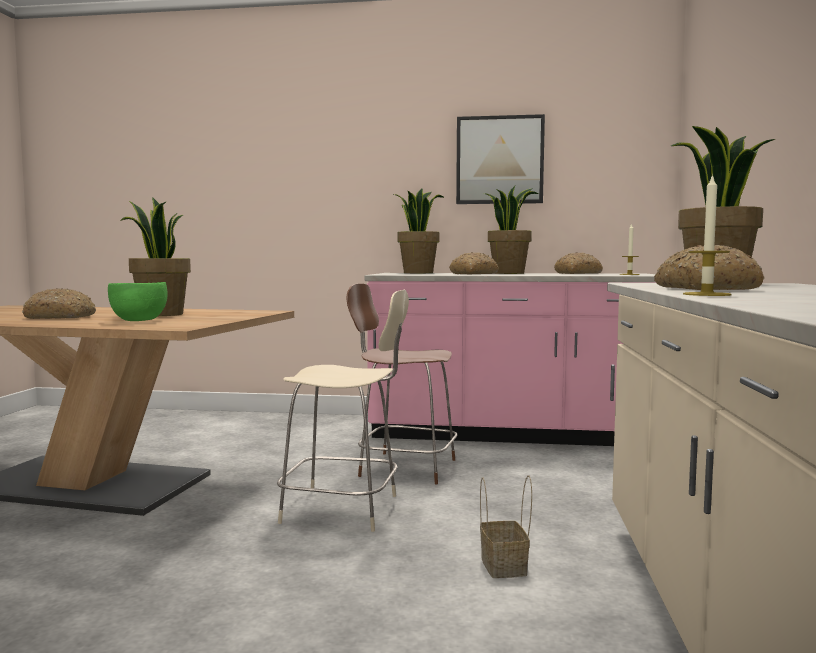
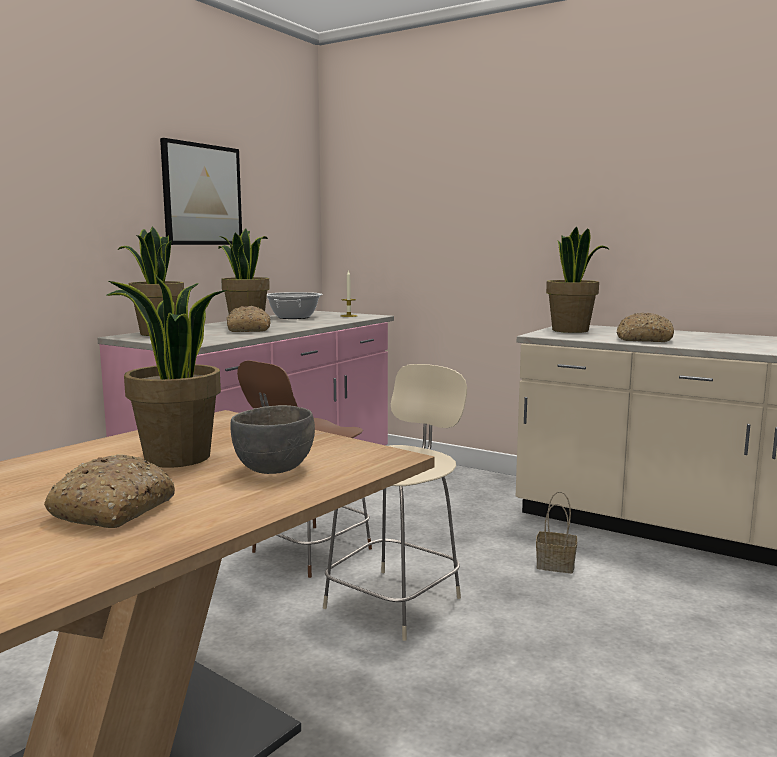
camera: 65 degrees left, 5 degrees up
green bowl [108,282,167,321] -> grey bowl [230,405,315,474]
bread [554,252,603,274] -> cooking pot [267,292,323,319]
candle [683,174,732,296] -> none

